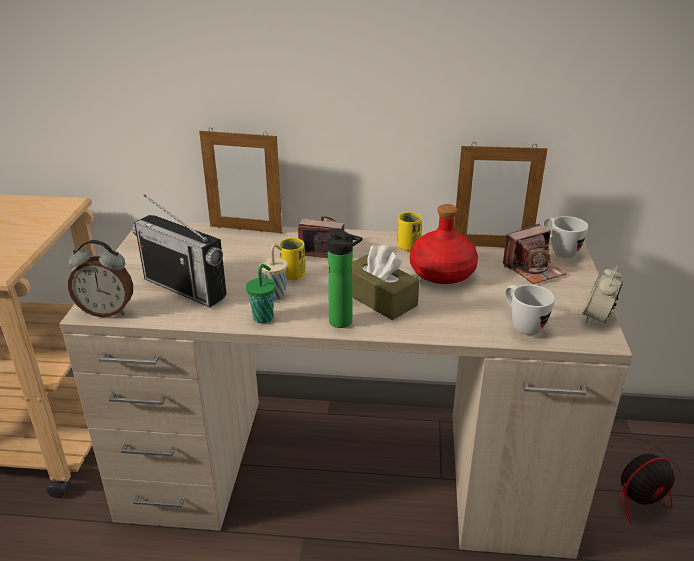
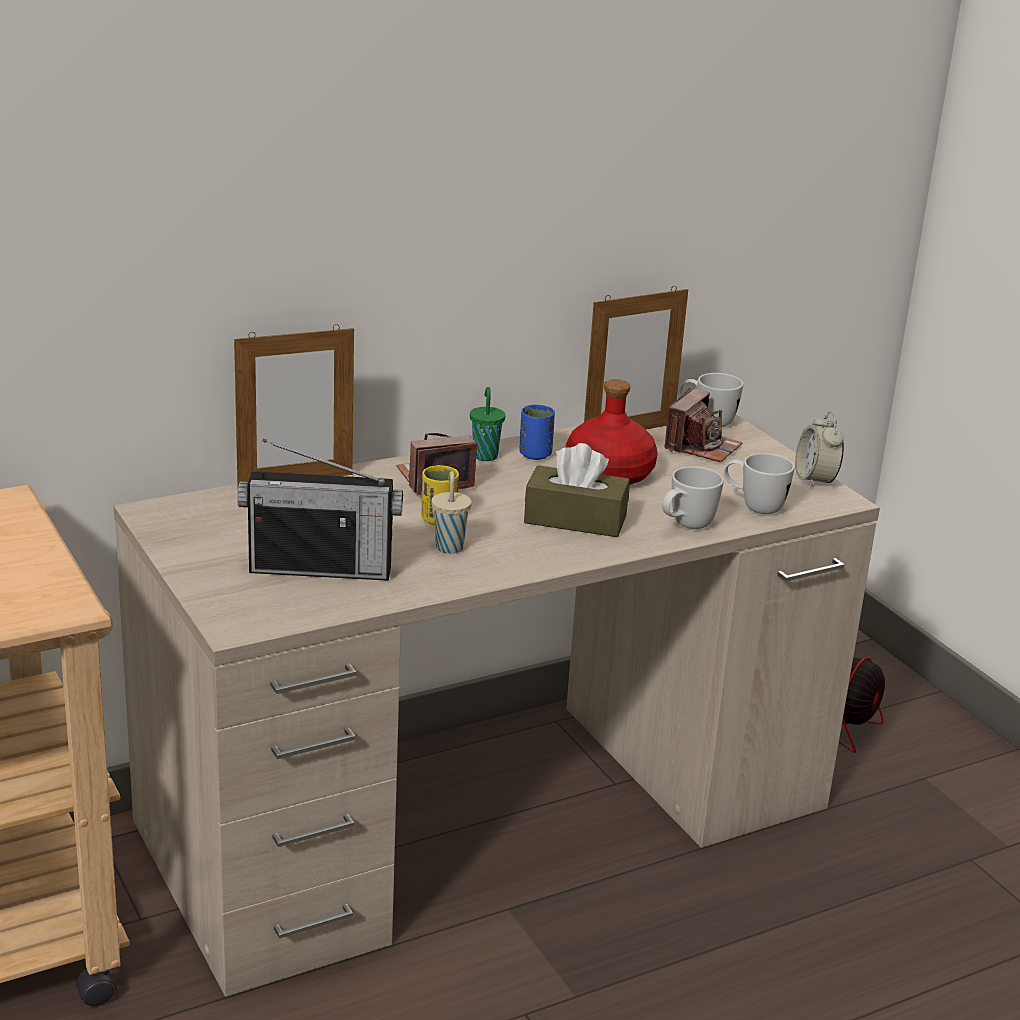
camera: 35 degrees left, 5 degrees down
alarm clock [68,240,133,317] -> none
green cup [246,264,276,323] -> green cup moved to [470,387,505,461]
bottle [328,228,362,328] -> none
yellow cup [398,212,422,251] -> blue cup [520,405,555,460]
none -> white mug [662,466,724,529]

